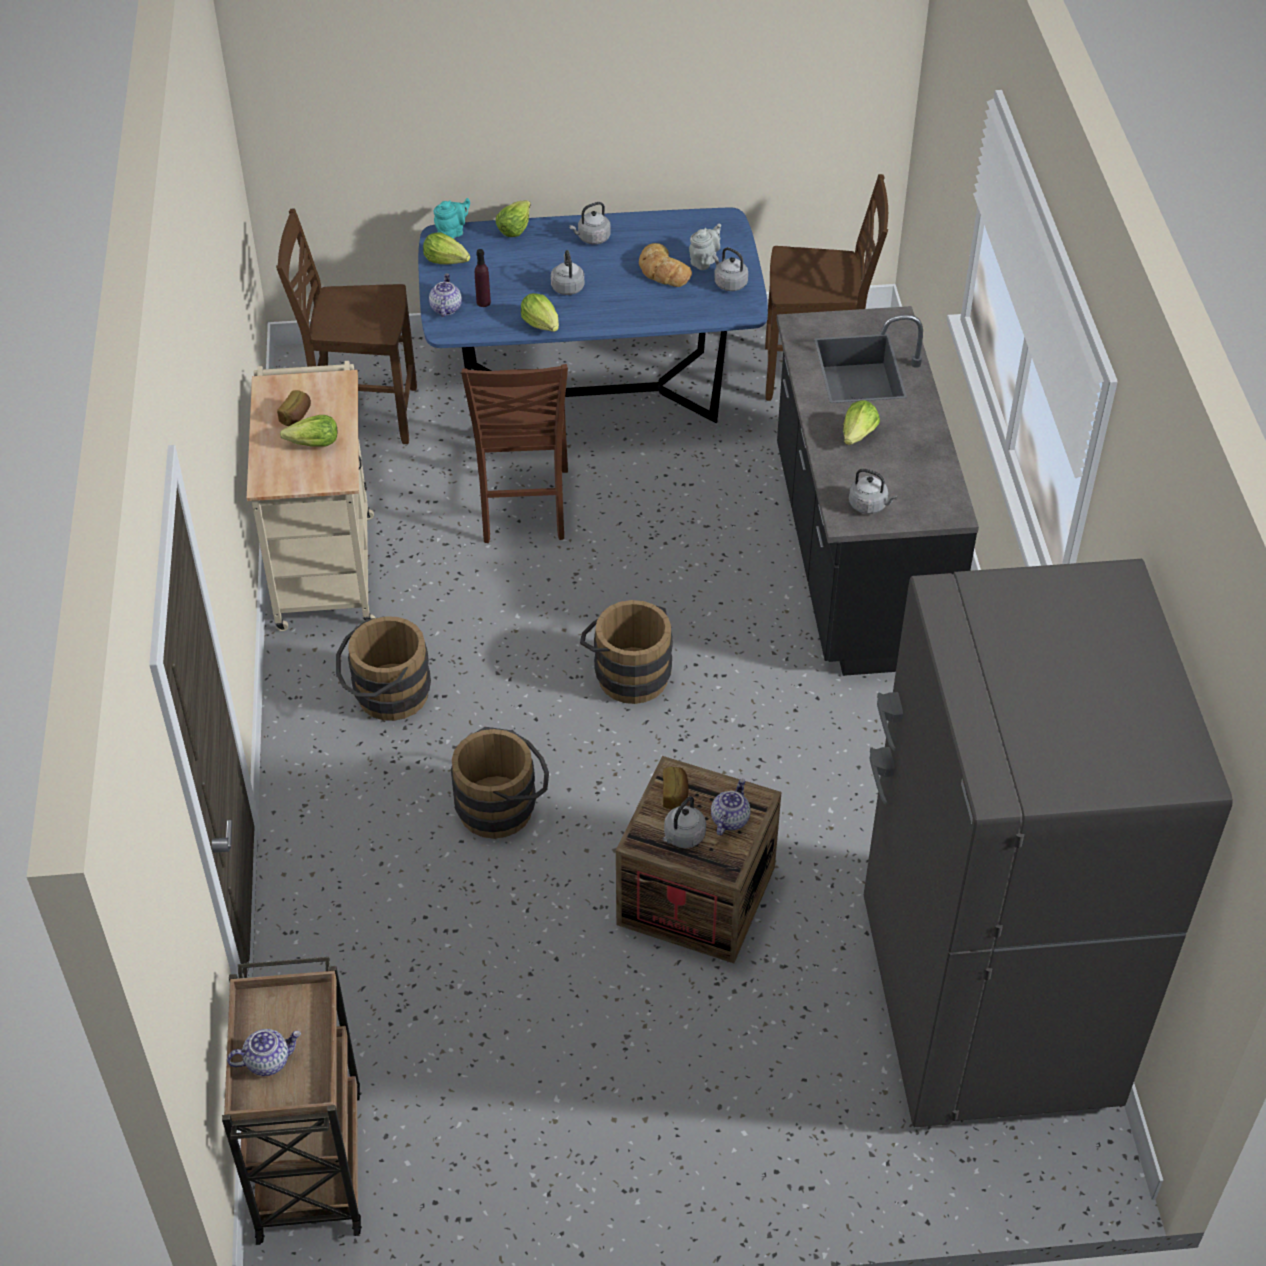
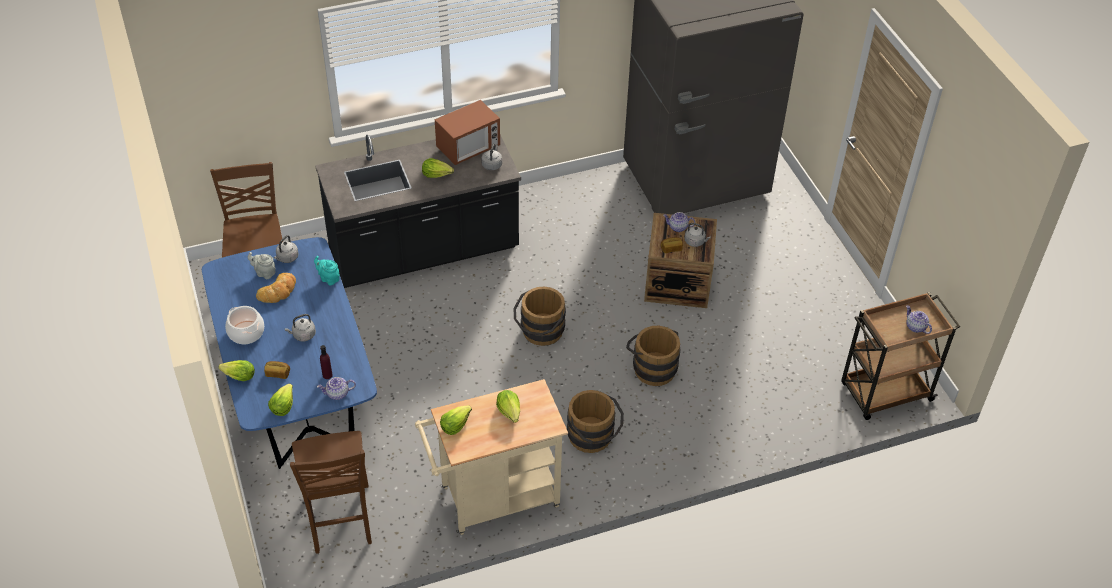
camera: 105 degrees left, 0 degrees up
bread [277,390,311,426] -> bread moved to [264,361,290,379]
turquoise teapot [434,198,470,239] -> turquoise teapot moved to [314,256,340,285]
brown chair [461,364,568,543] -> none
lettuce [521,293,559,332] -> lettuce moved to [440,406,472,435]
grey kettle [569,202,611,244] -> cooking pot [225,306,264,344]
none -> microwave [435,100,500,165]

